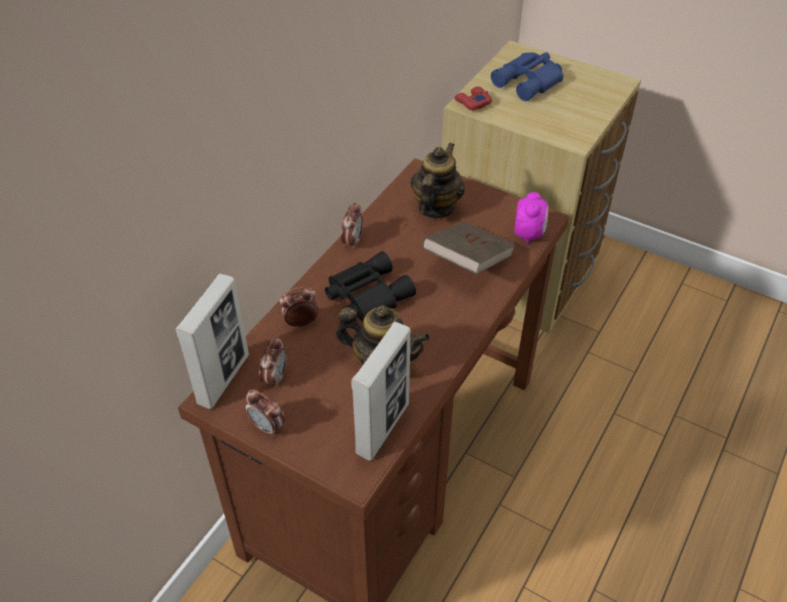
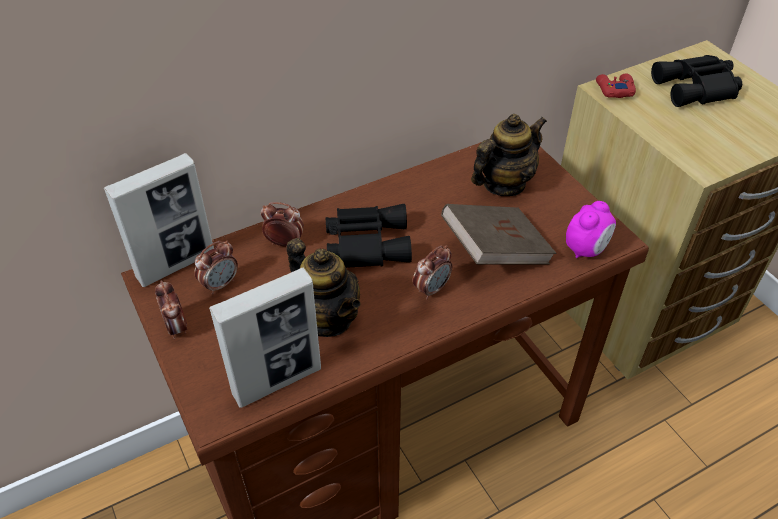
camera: 30 degrees right, 0 degrees up
alarm clock [341,202,363,249] -> alarm clock moved to [413,245,452,300]
blue binoculars [491,52,563,101] -> black binoculars [651,55,742,107]

